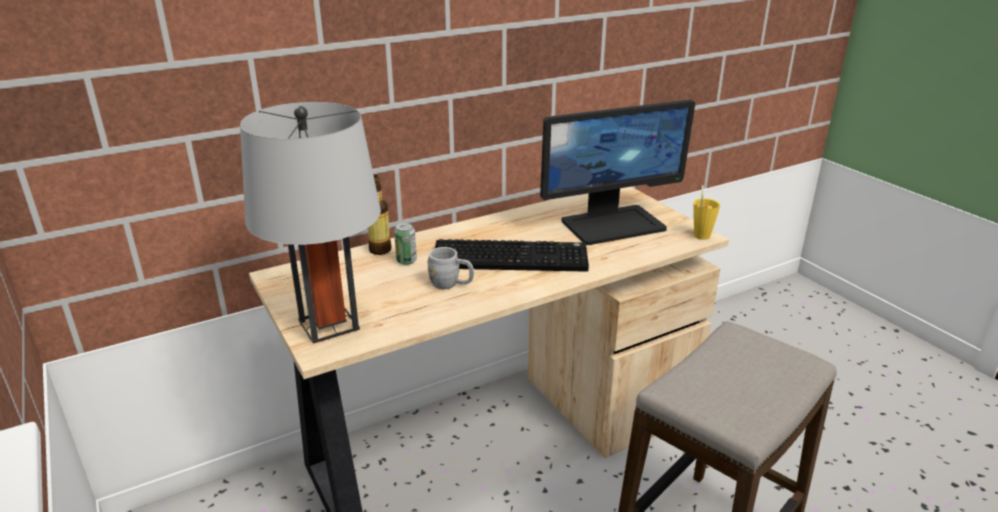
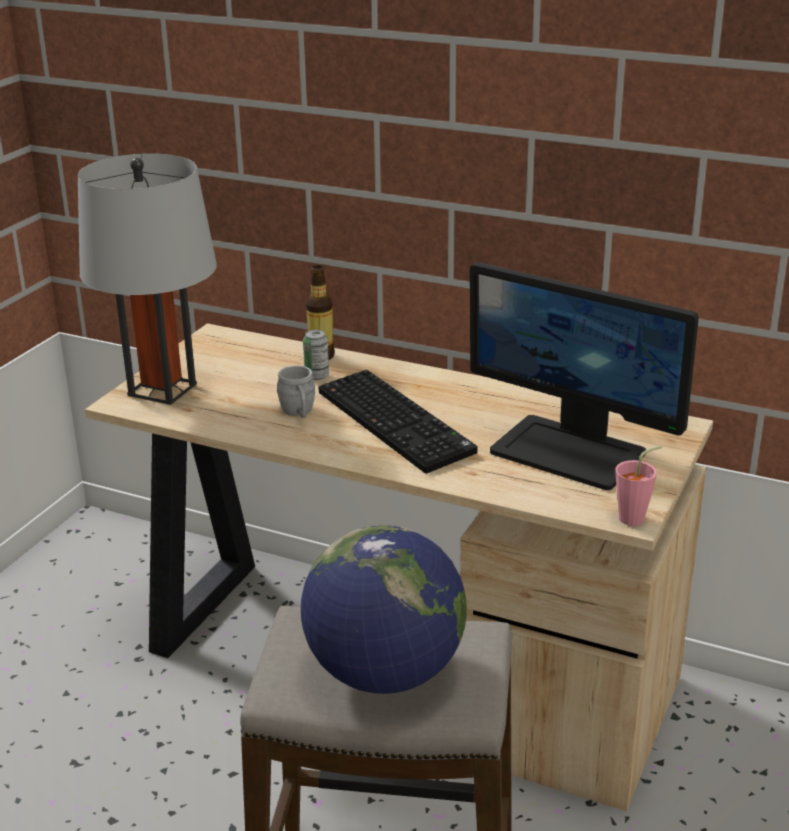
camera: 55 degrees right, 0 degrees up
yellow cup [693,185,720,240] -> pink cup [616,445,662,526]
none -> globe [301,525,467,694]

